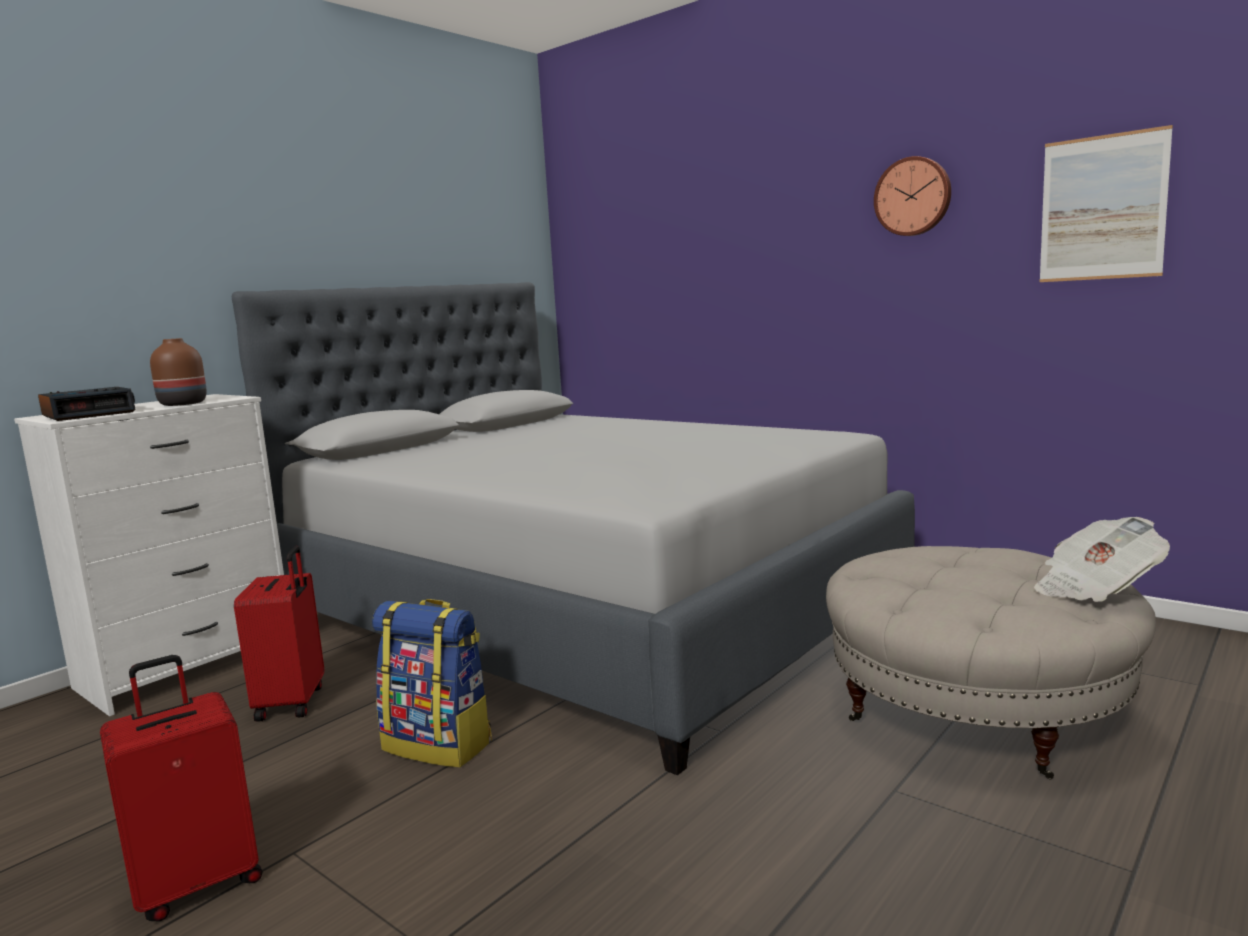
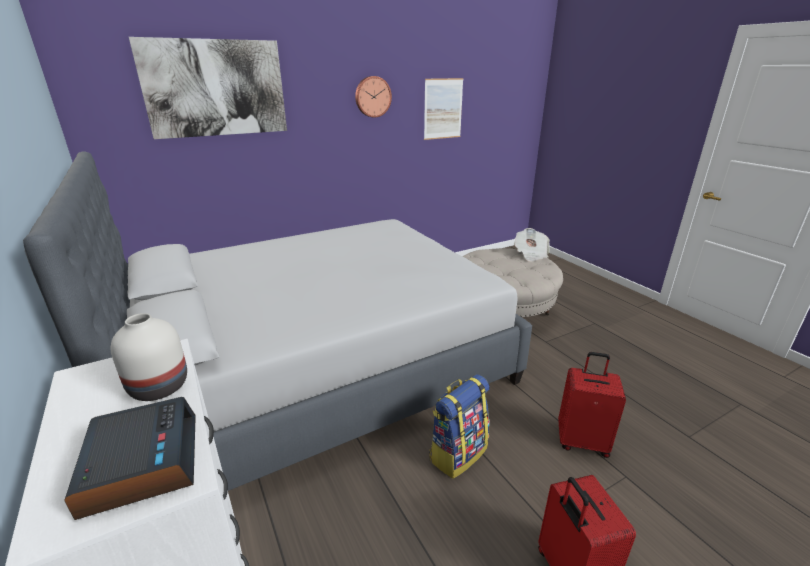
camera: 70 degrees left, 15 degrees up
brown vase [150,338,207,406] -> white vase [111,313,187,401]
red suitcase [234,546,324,722] -> red suitcase moved to [558,352,626,458]
none -> picture [129,37,287,139]

